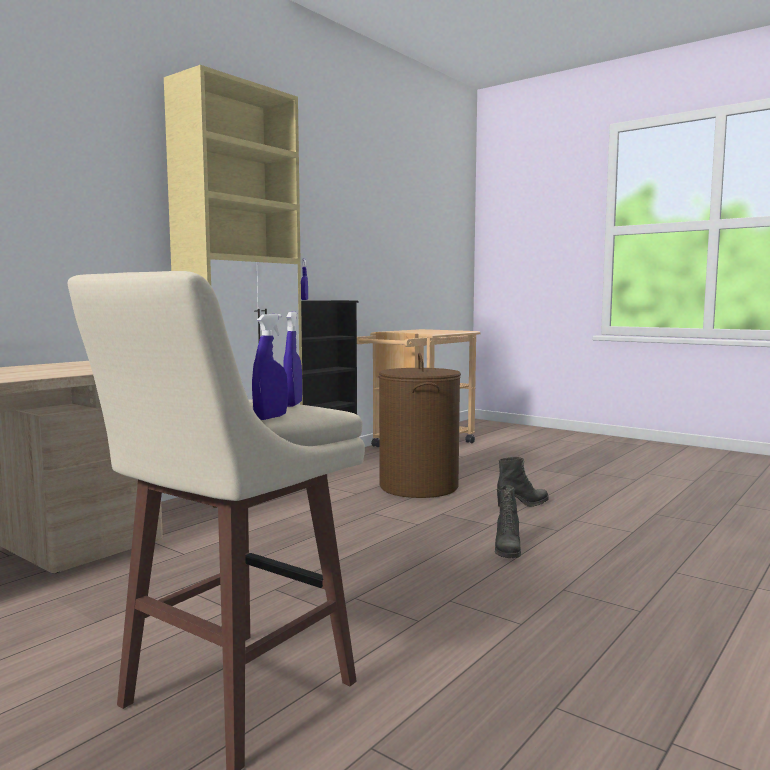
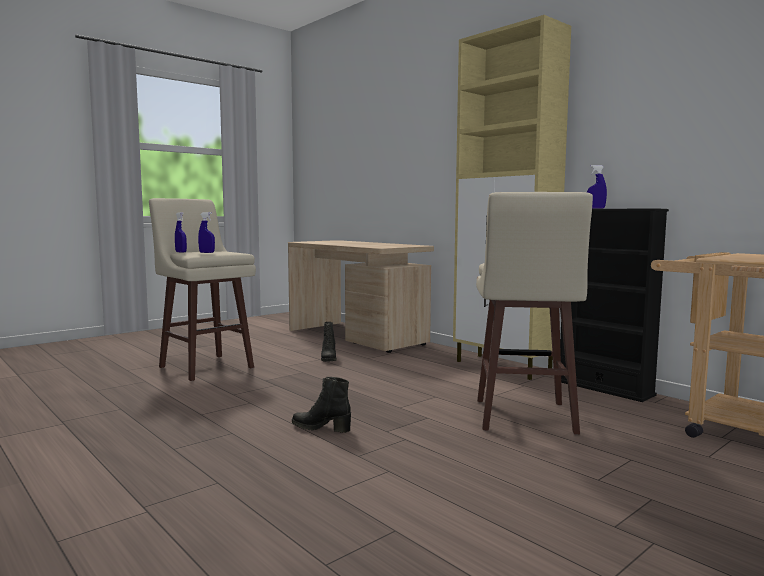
camera: 100 degrees right, 0 degrees up
brown laundry basket [379,353,461,498] -> beige stool [476,192,593,434]
black boot [497,457,549,507] -> black boot moved to [321,322,336,362]

